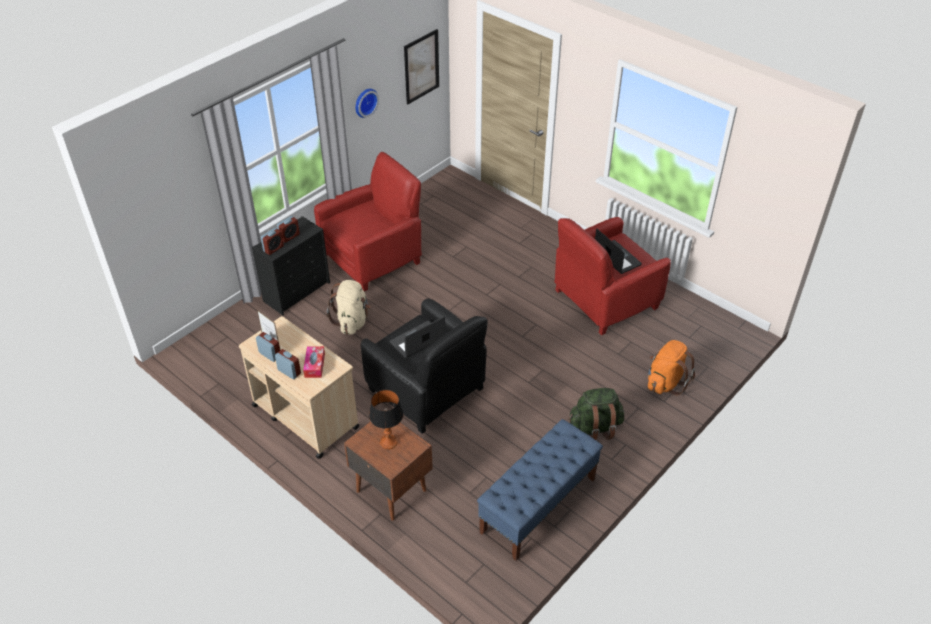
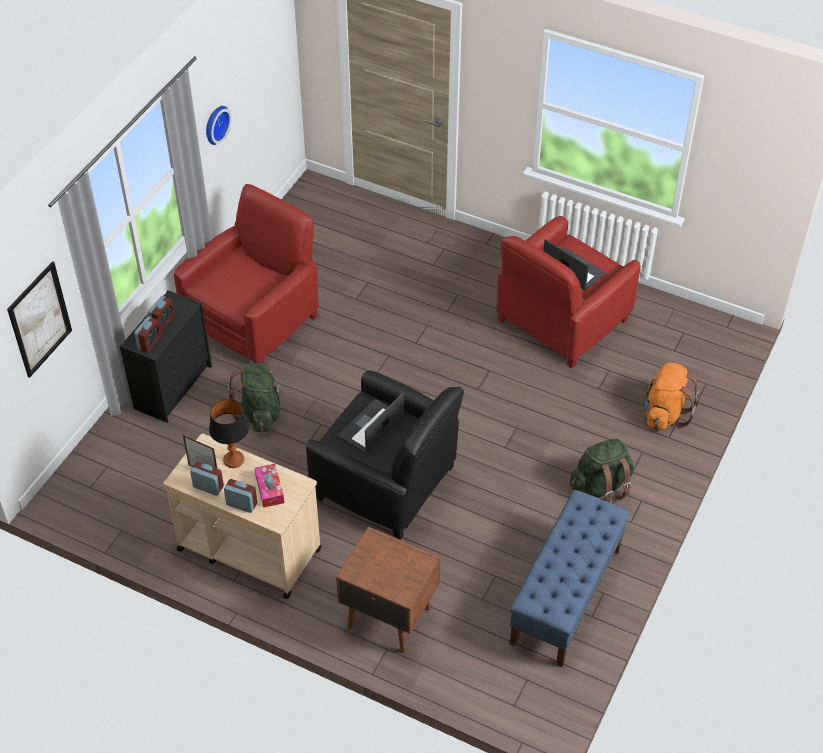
camera: 15 degrees left, 5 degrees up
beige backpack [326,280,371,335] -> green backpack [228,363,285,432]
table lamp [369,390,403,450] -> table lamp moved to [209,399,249,468]
picture [404,29,439,105] -> picture moved to [7,261,72,378]

